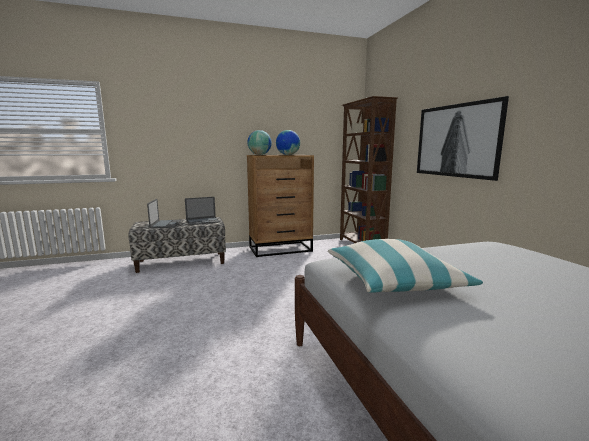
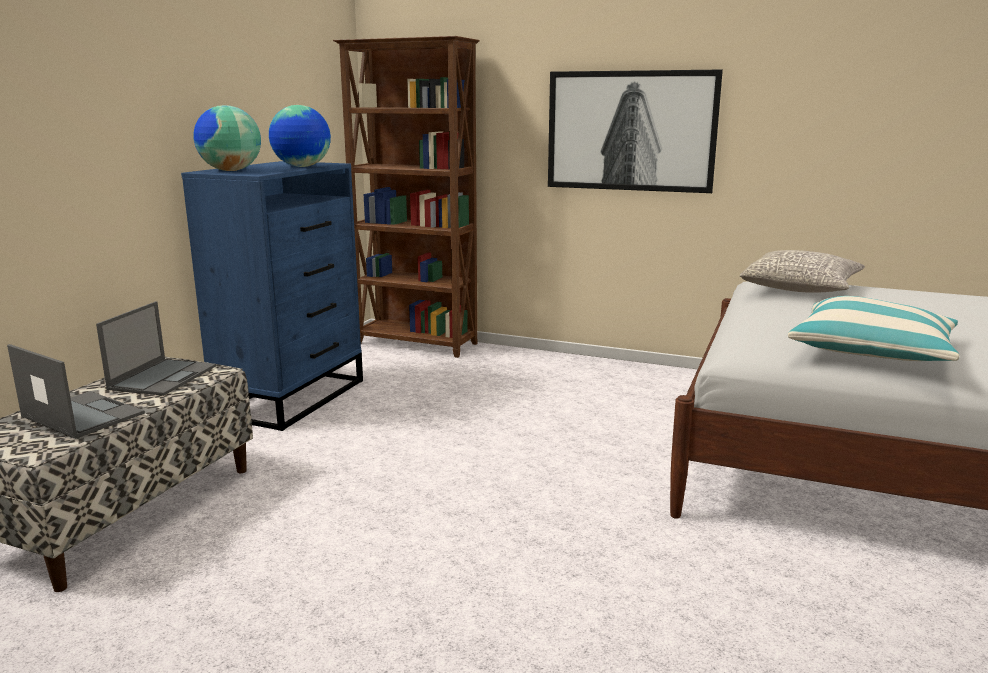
camera: 50 degrees left, 5 degrees up
brown dresser [247,155,314,257] -> blue dresser [181,161,363,431]
none -> grey pillow [740,250,865,293]

